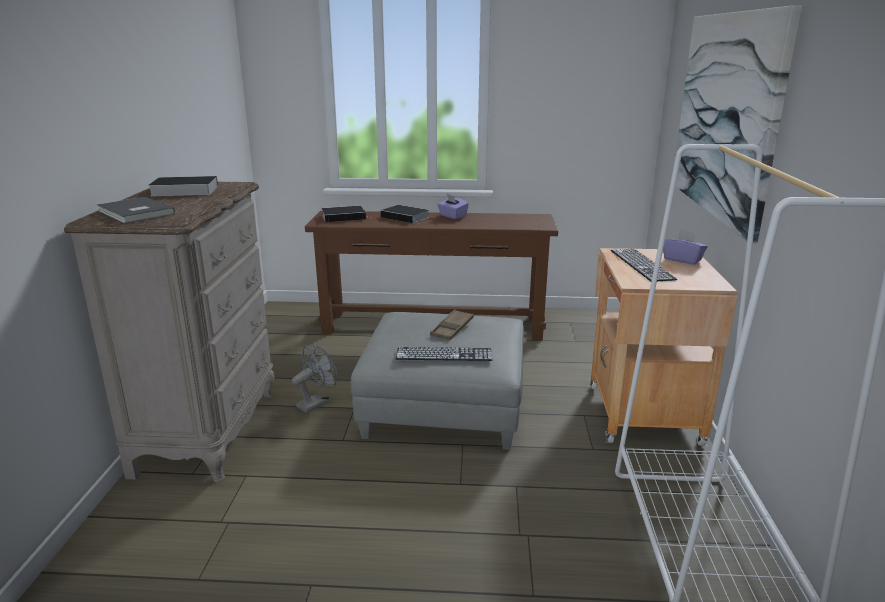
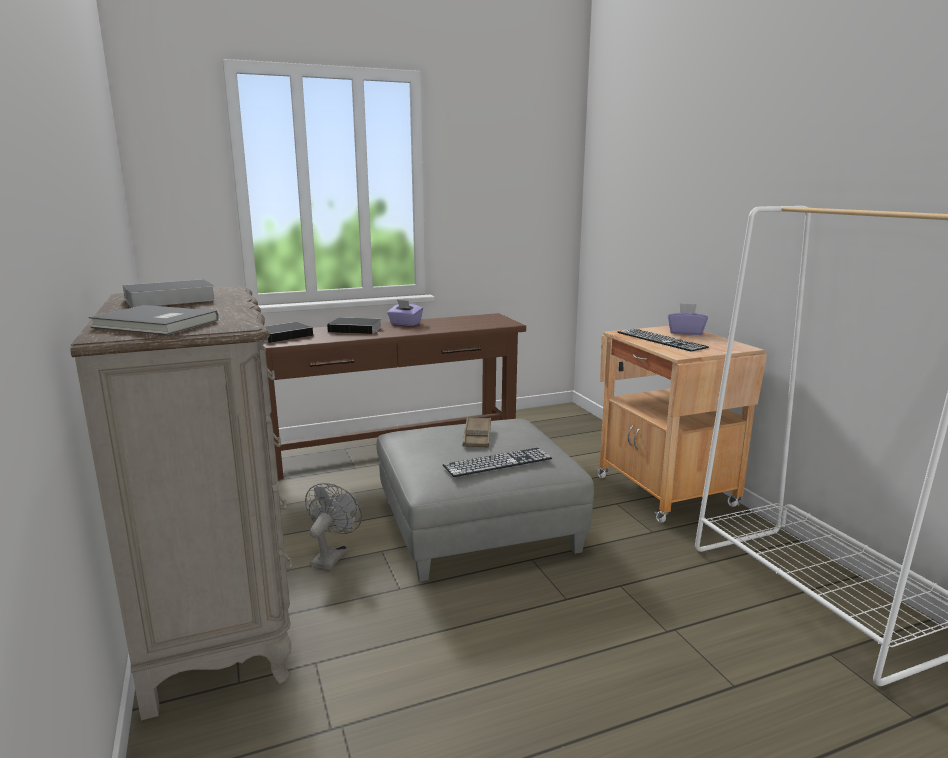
camera: 25 degrees left, 5 degrees down
picture [676,6,802,243] -> none

